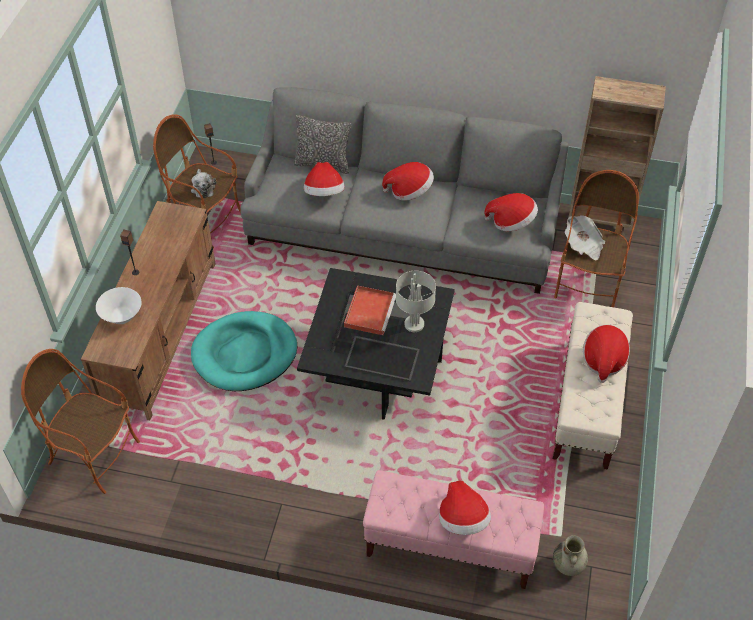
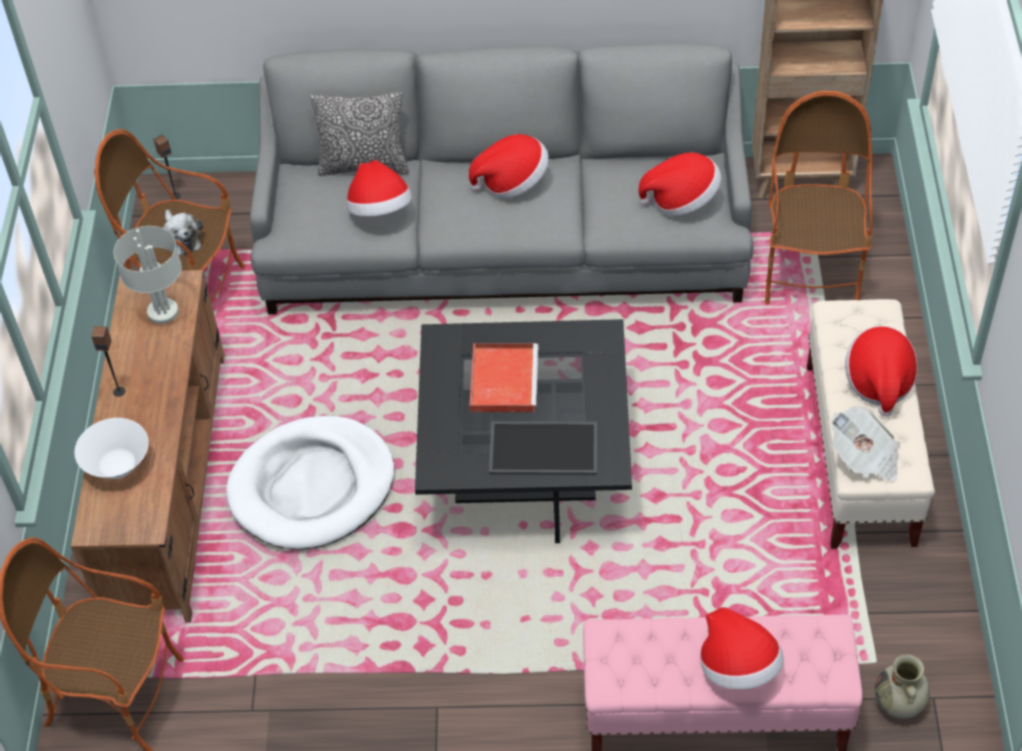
camera: 10 degrees left, 0 degrees up
turquoise dog bed [191,311,297,391] -> white dog bed [226,416,395,550]
grey table lamp [396,271,436,332] -> grey table lamp moved to [114,226,182,324]
newspaper [565,215,605,260] -> newspaper moved to [831,406,900,482]

